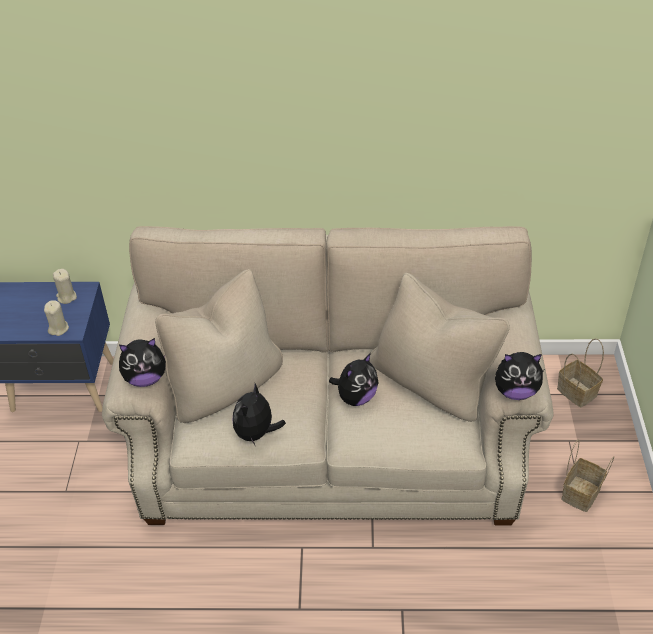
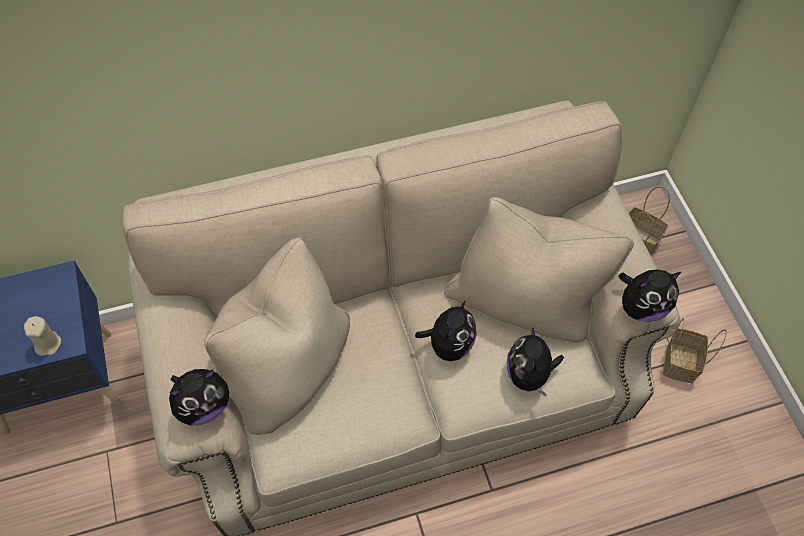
camera: 20 degrees left, 15 degrees up
beige candle [53,269,77,304] -> none
plush toy [233,383,286,445] -> plush toy moved to [506,327,564,397]

